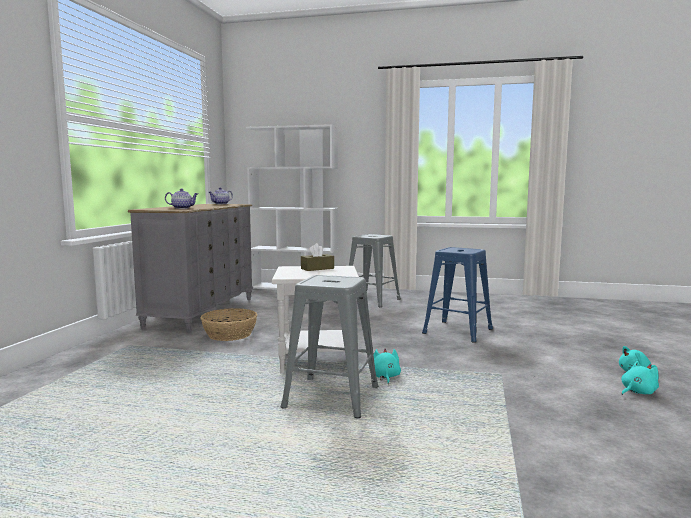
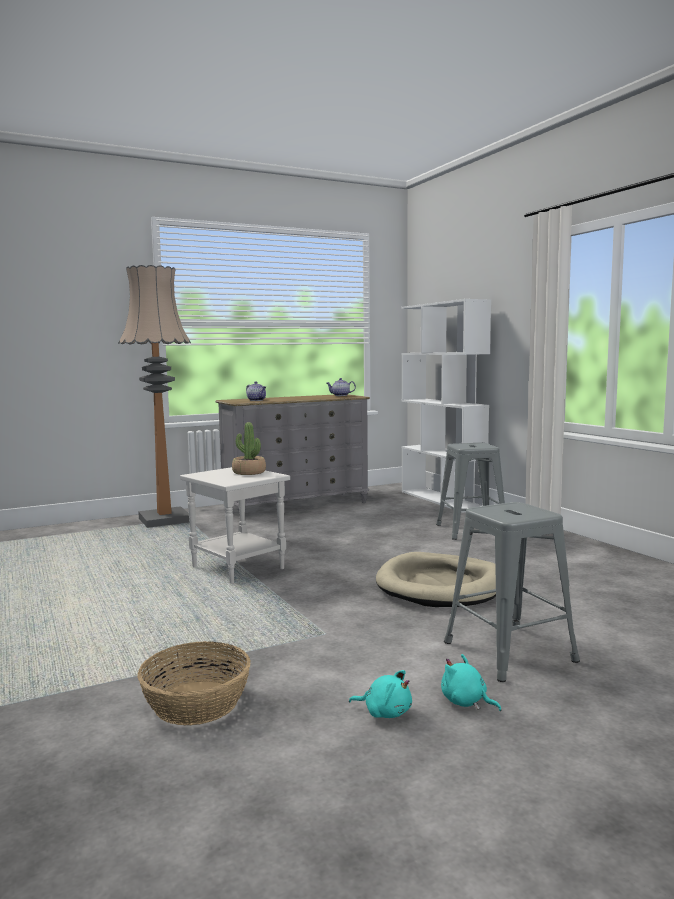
camera: 50 degrees right, 0 degrees up
basket [200,308,257,341] -> basket moved to [137,641,251,726]
grey stool [281,275,378,418] -> grey stool moved to [444,502,580,682]
brown tissue box [301,243,334,271] -> potted plant [232,422,266,475]
turquoise plush toy [373,349,401,384] -> none
blue stool [422,247,493,343] -> beige dog bed [376,552,496,607]
none -> floor lamp [118,265,191,528]

